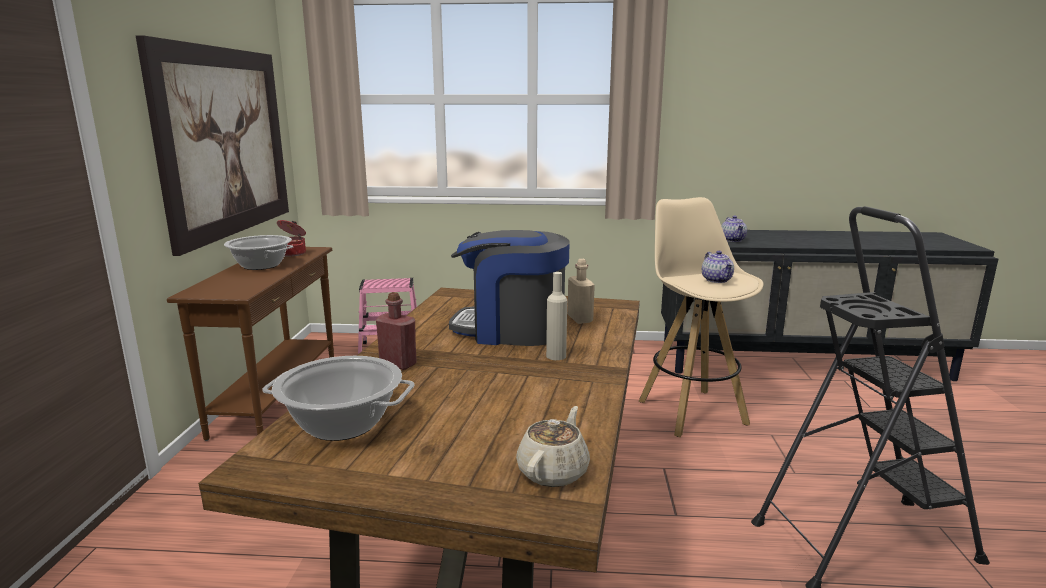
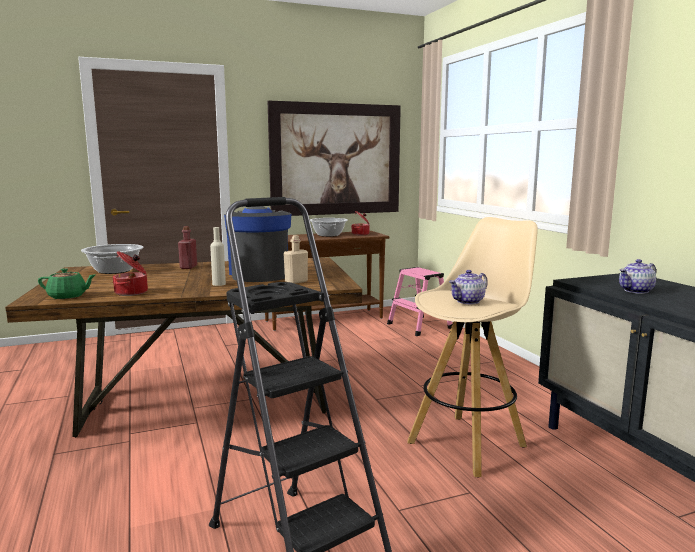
camera: 65 degrees right, 5 degrees down
beige teapot [516,406,590,487] -> green teapot [38,268,95,299]
none -> cooking pot [112,251,148,296]

